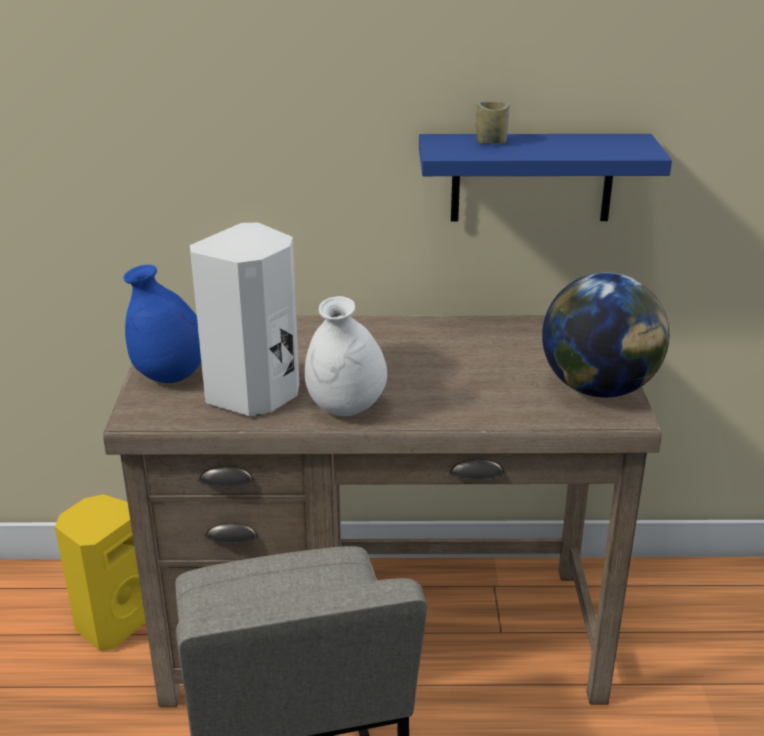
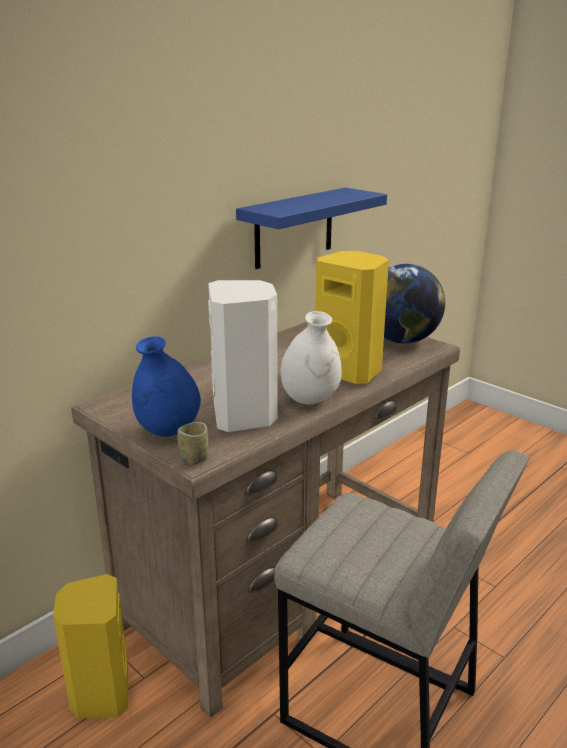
camera: 45 degrees left, 5 degrees down
cup [476,102,510,144] -> cup moved to [177,422,209,466]
none -> yellow speaker [315,251,389,384]

